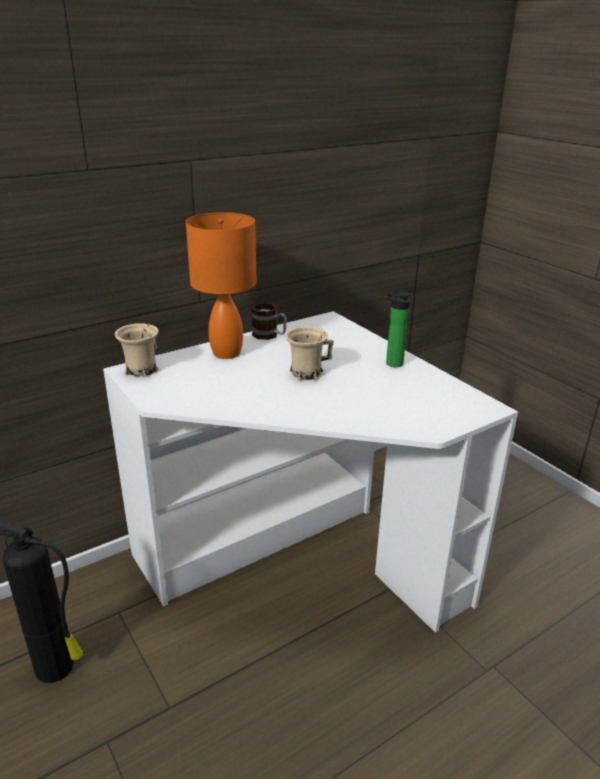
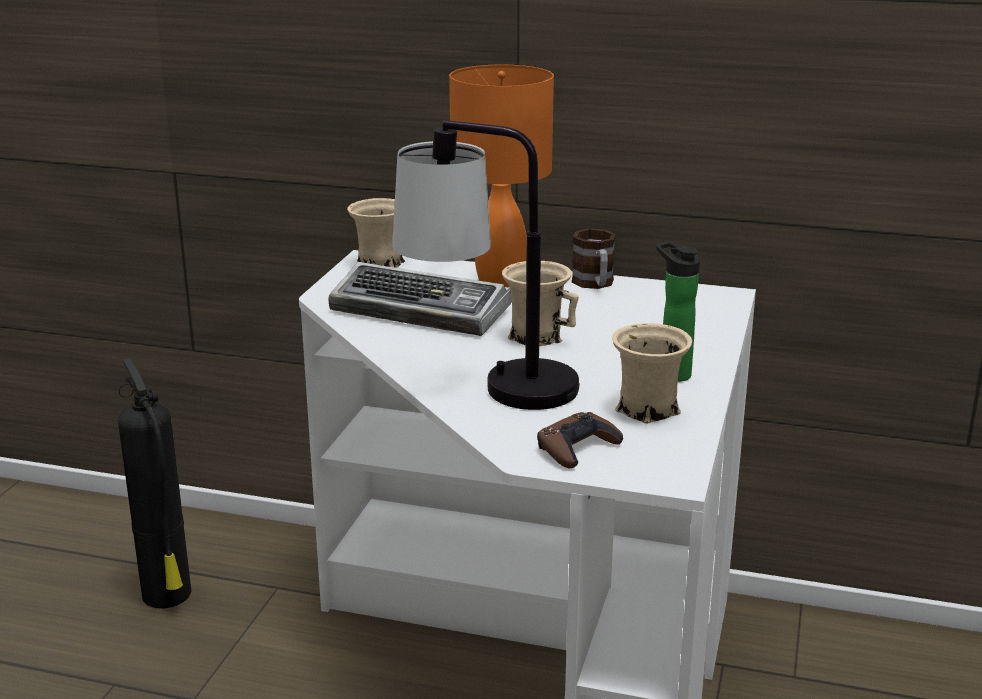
camera: 50 degrees right, 5 degrees down
none -> keyboard [328,262,512,336]
none -> table lamp [392,120,579,410]
none -> brown game controller [537,412,623,468]
none -> beige mug [612,323,692,424]

